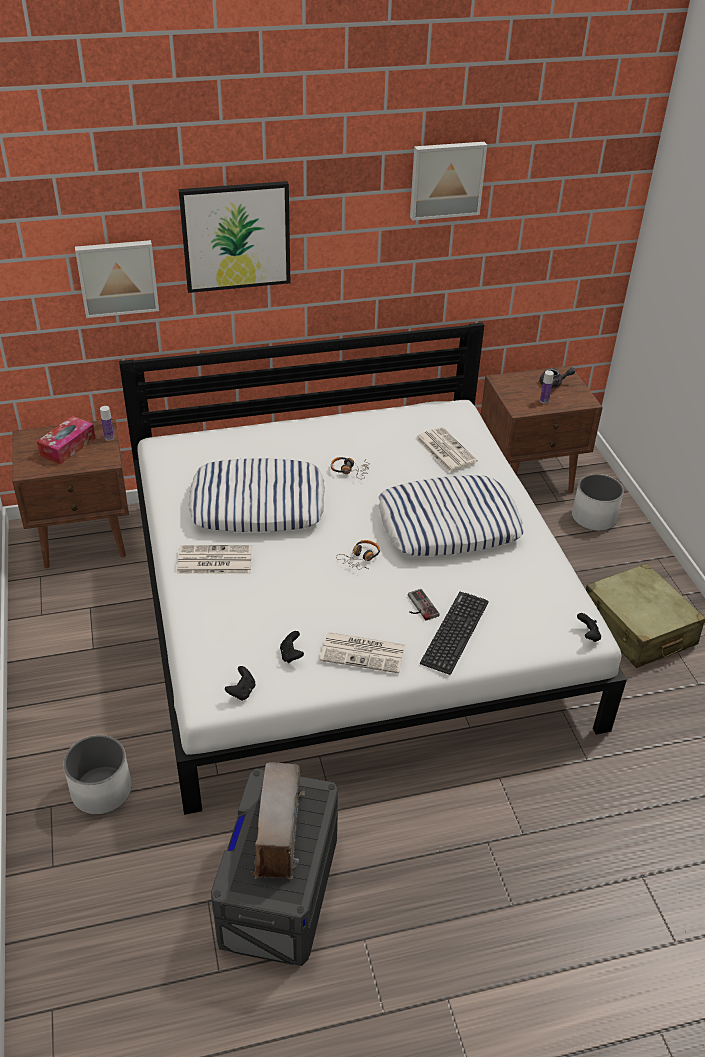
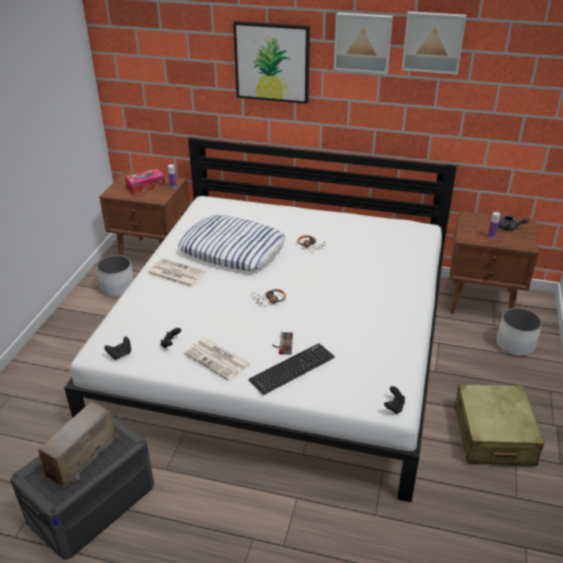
camera: 30 degrees right, 5 degrees down
white planter [63,735,132,815] -> white planter moved to [97,255,134,297]
picture [75,240,159,318] -> picture moved to [334,12,393,74]
pillow [378,475,524,556] -> none
newspaper [415,427,478,472] -> none

